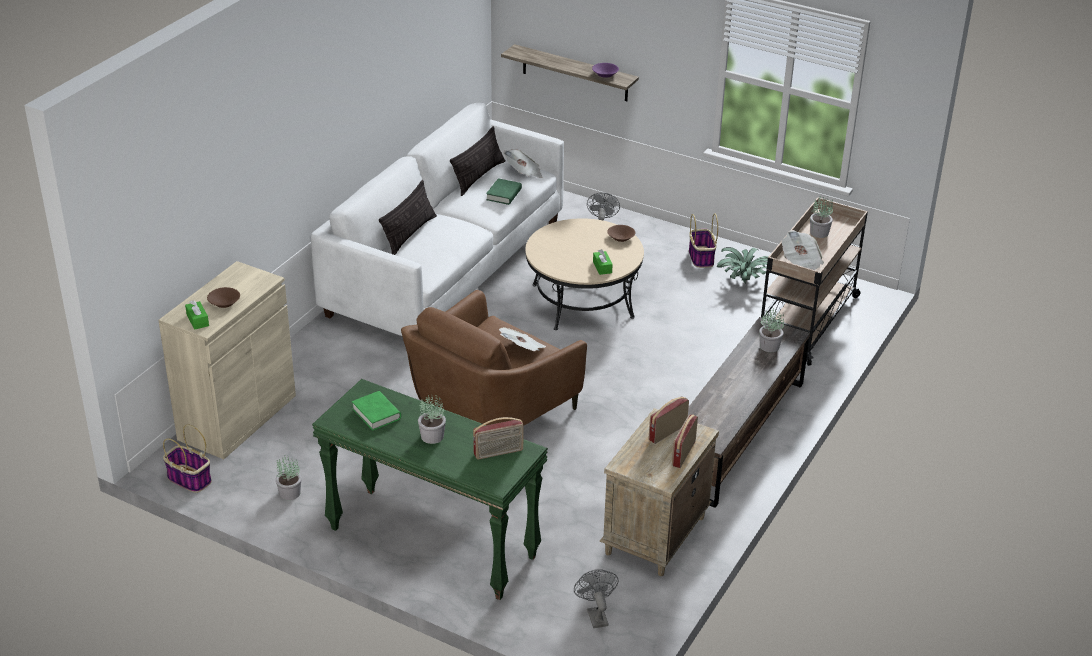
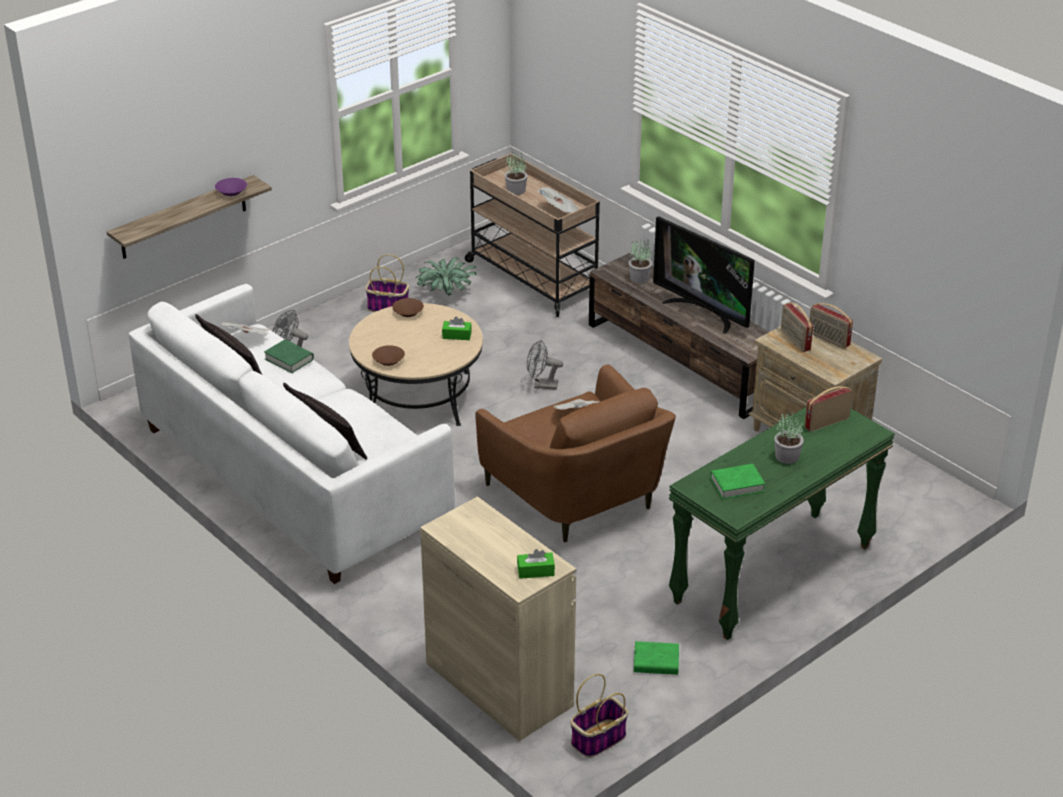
camera: 70 degrees left, 0 degrees up
brown bowl [207,287,240,308] -> brown bowl moved to [372,345,405,366]
potted plant [276,455,301,500] -> green book [634,641,679,675]
radio [473,417,524,460] -> radio turned 120 degrees counterclockwise [804,386,853,432]
grey fan [574,569,618,628] -> grey fan moved to [527,340,563,390]
none -> television [653,216,755,334]

